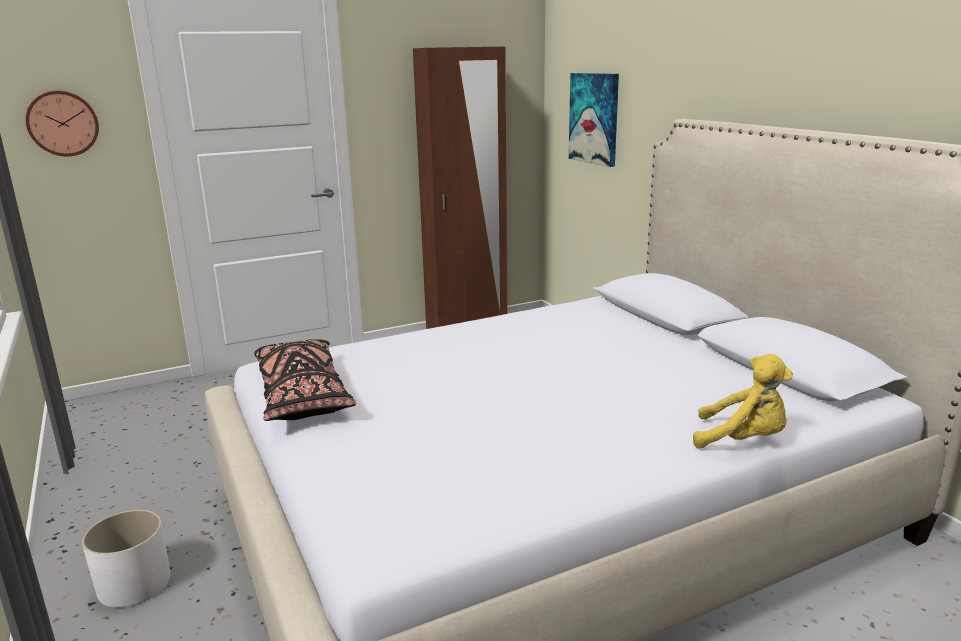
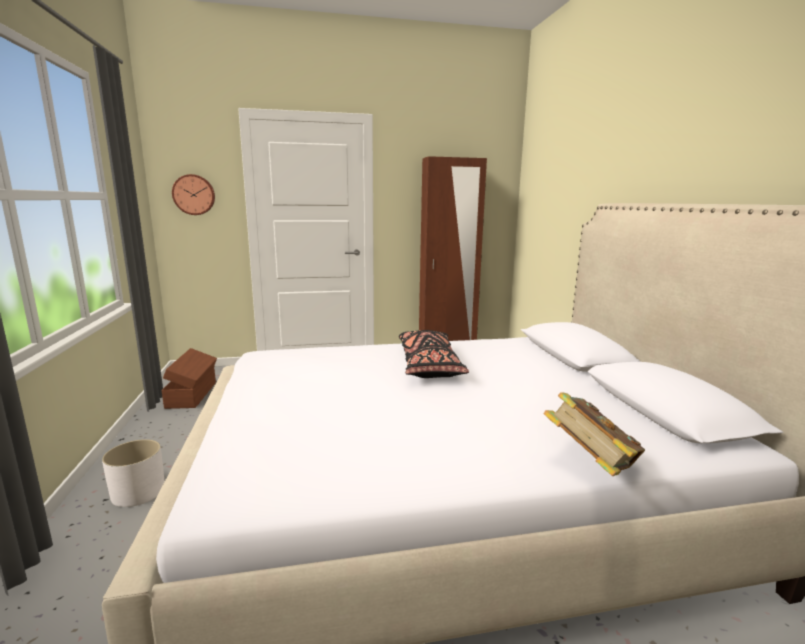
camera: 15 degrees right, 5 degrees down
black pillow [254,339,356,421] -> black pillow moved to [399,330,469,378]
picture [569,73,619,167] -> none
yellow plush toy [693,354,793,449] -> book [544,392,645,476]
none -> brown storage box [162,348,217,409]

